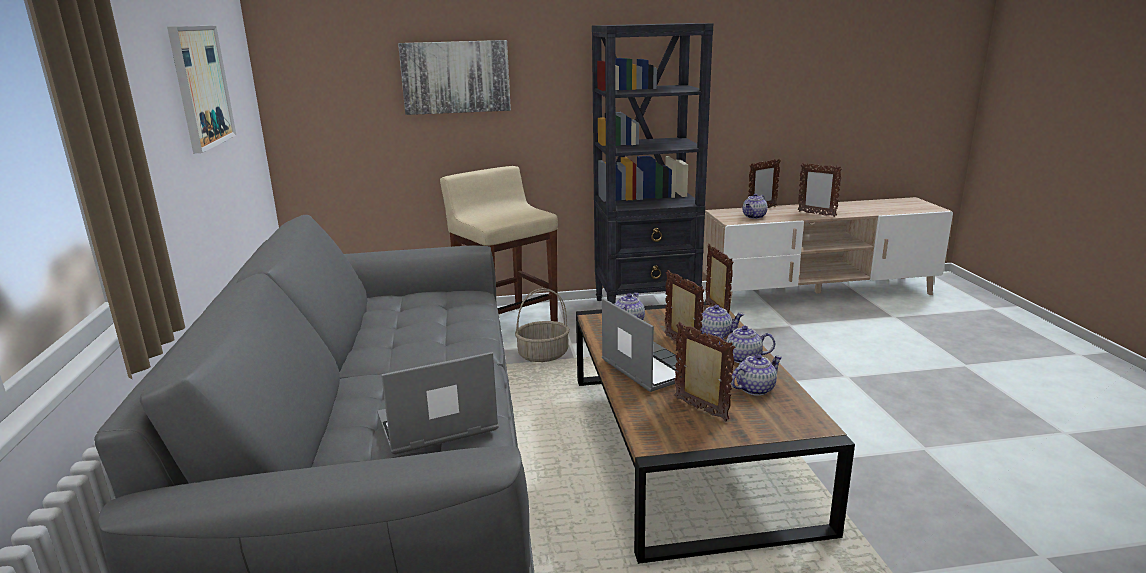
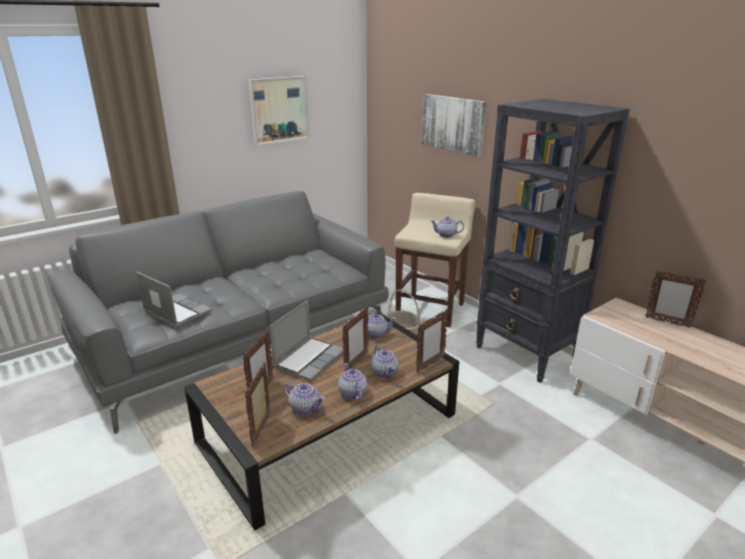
camera: 60 degrees right, 5 degrees up
teapot [742,193,768,219] -> teapot moved to [431,216,464,238]
picture frame [798,163,842,217] -> picture frame moved to [245,362,270,447]

